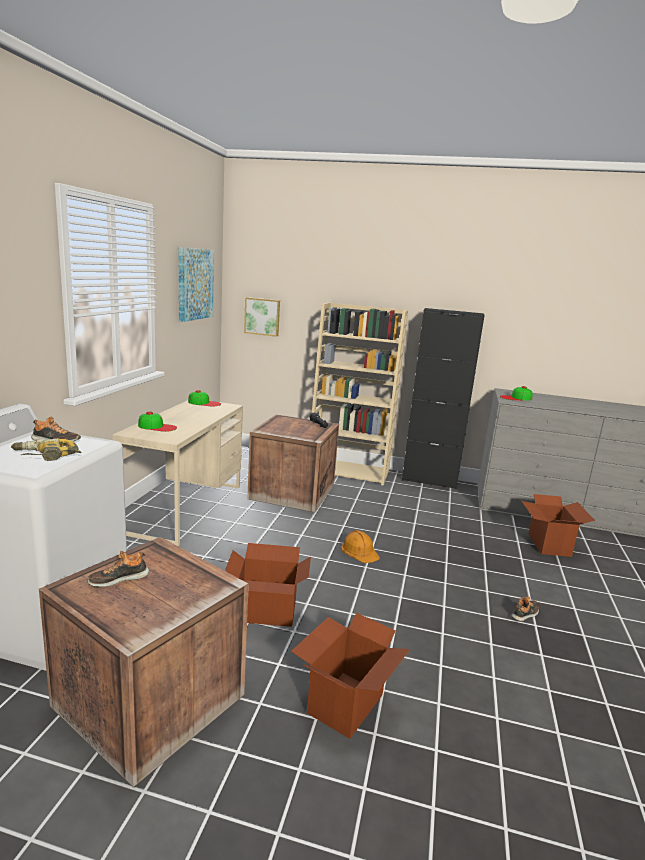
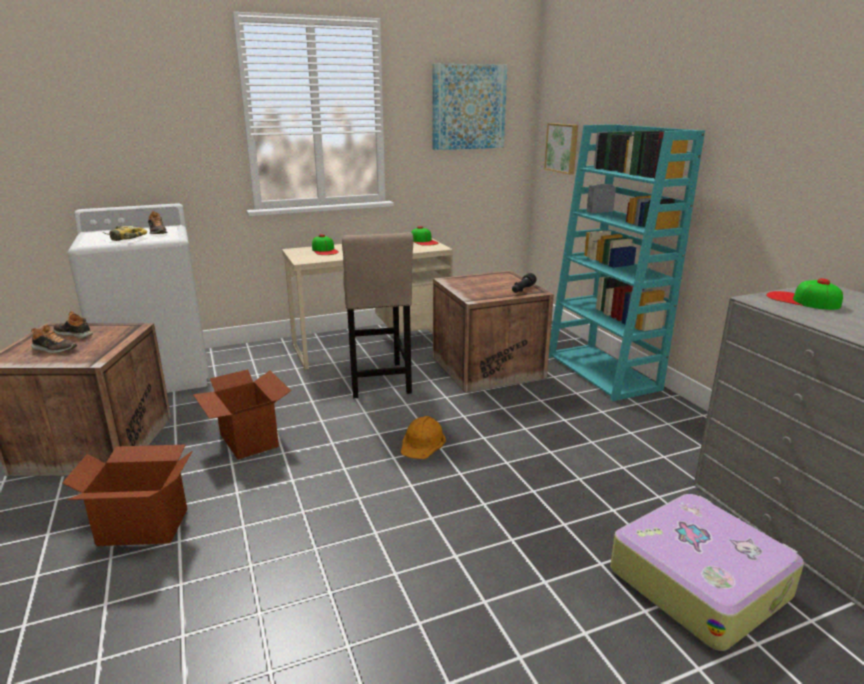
camera: 55 degrees right, 5 degrees up
beige bookcase [312,303,408,485] -> turquoise bookcase [549,124,705,401]
black cabinet [402,308,485,489] -> none
shoe [511,596,539,621] -> shoe moved to [31,325,77,353]
cardboard box [521,494,595,557] -> suitcase [610,494,804,651]
none -> beige stool [342,232,414,398]

